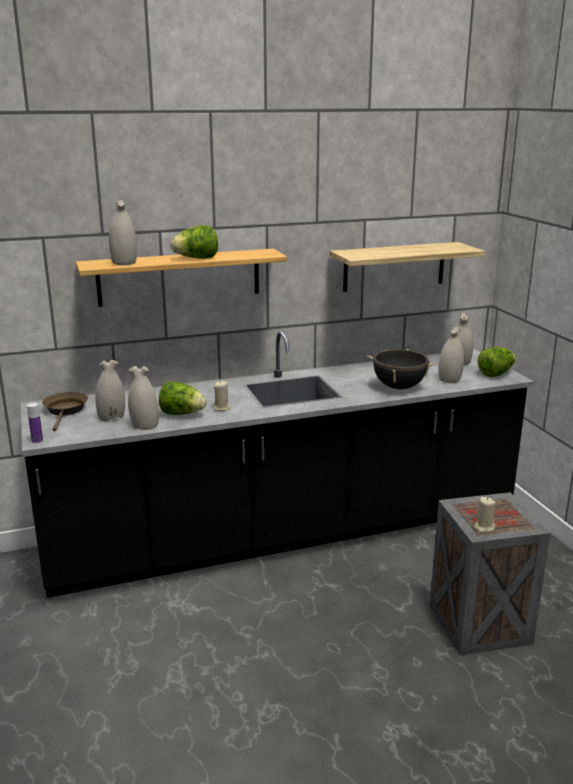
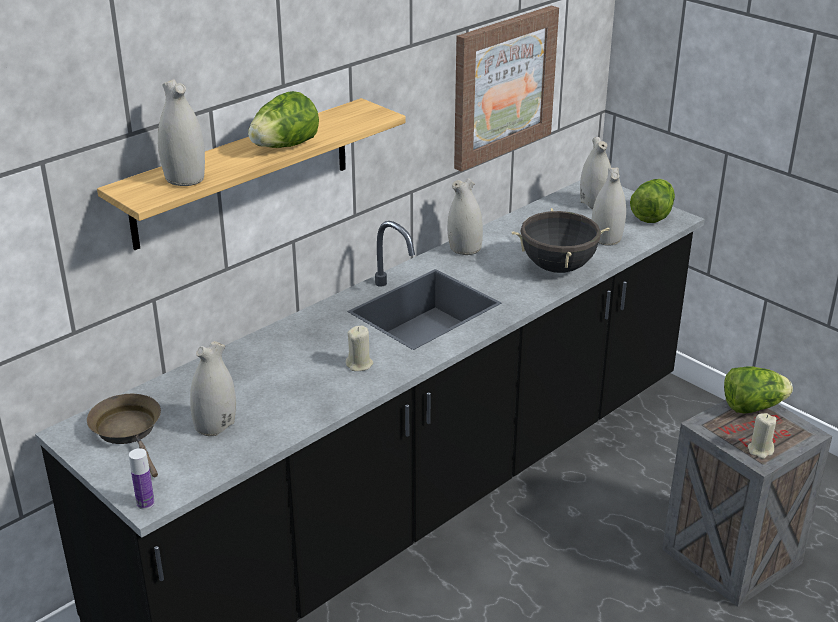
camera: 25 degrees left, 10 degrees up
white vase [128,366,159,430] -> white vase moved to [447,178,483,255]
lettuce [159,381,207,415] -> lettuce moved to [724,366,793,413]
shelf [329,242,485,292] -> picture [454,5,559,172]

